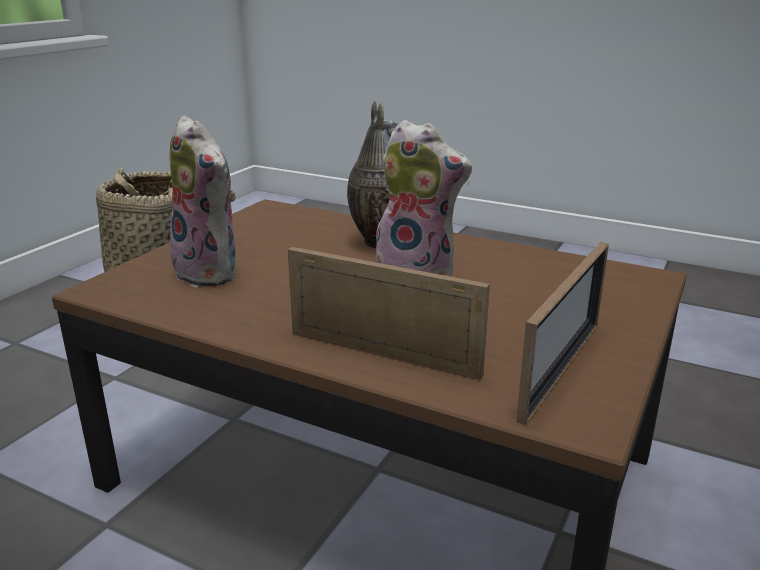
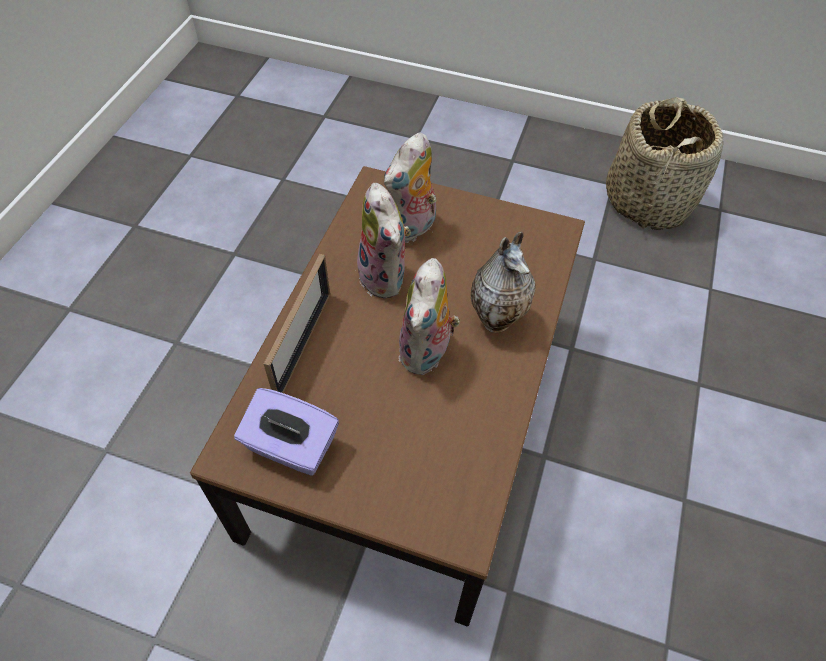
camera: 80 degrees right, 30 degrees up
picture frame [516,242,609,425] -> purple tissue box [234,388,339,476]
none -> plush toy [357,183,411,299]

